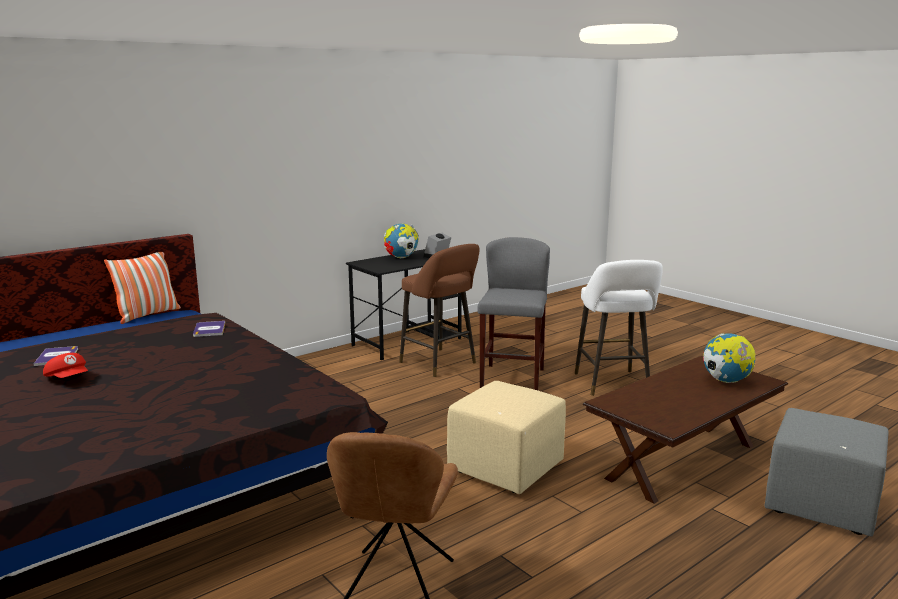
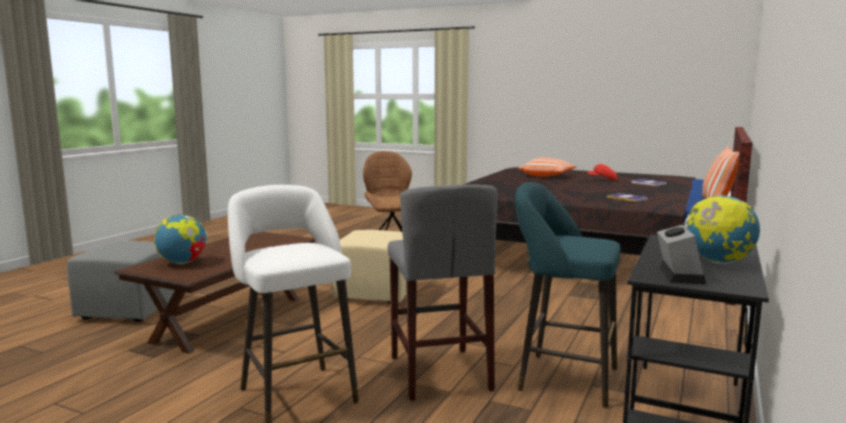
camera: 155 degrees right, 5 degrees down
brown stool [399,244,480,377] -> turquoise stool [515,182,621,407]
none -> pillow [519,158,577,177]

